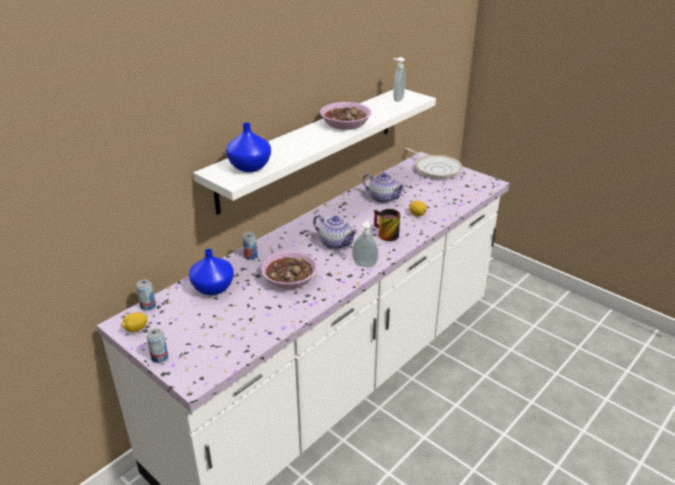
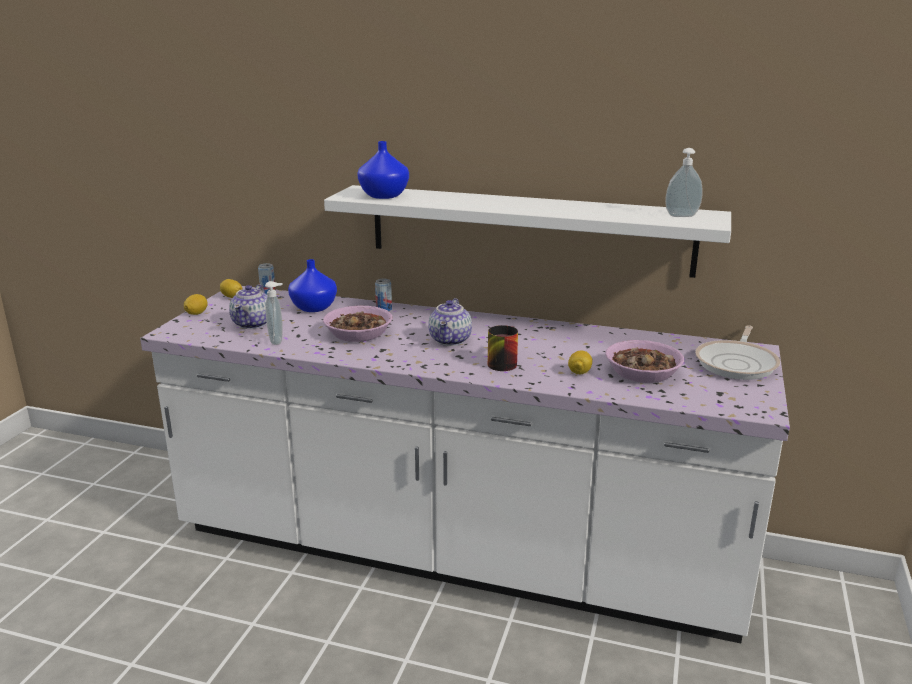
camera: 65 degrees right, 10 degrees down
can [147,329,168,363] -> lemon [184,294,208,315]
bowl [320,102,371,130] -> bowl moved to [606,340,684,383]
soap dispenser [352,220,379,267] -> soap dispenser moved to [265,281,283,345]
teapot [362,173,406,203] -> teapot moved to [229,284,267,329]

